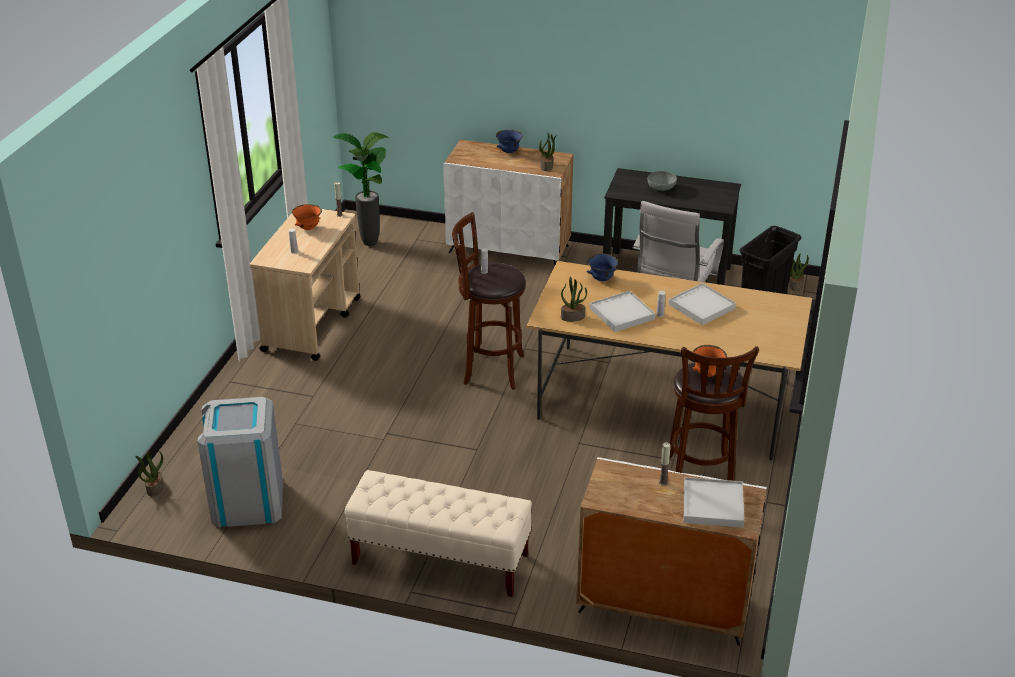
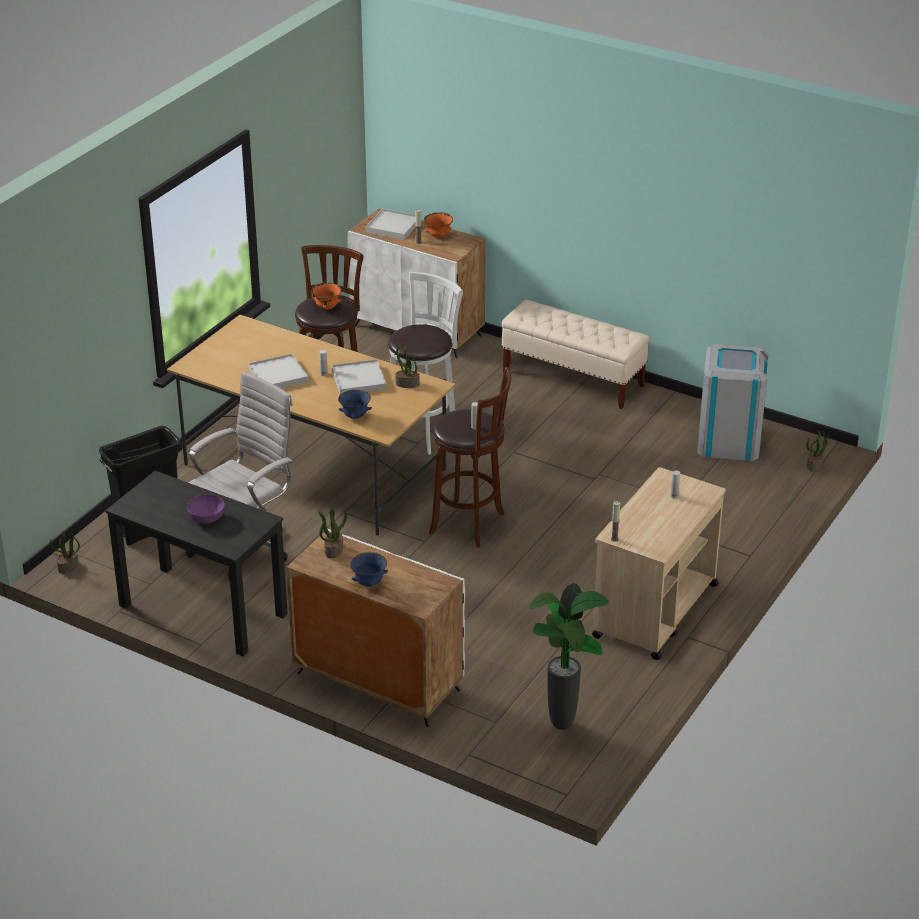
camera: 165 degrees left, 0 degrees up
orange bowl [292,204,322,230] -> orange bowl moved to [424,212,453,238]
grey bowl [647,171,677,191] -> purple bowl [187,494,225,524]
none -> white stool [388,272,463,455]

